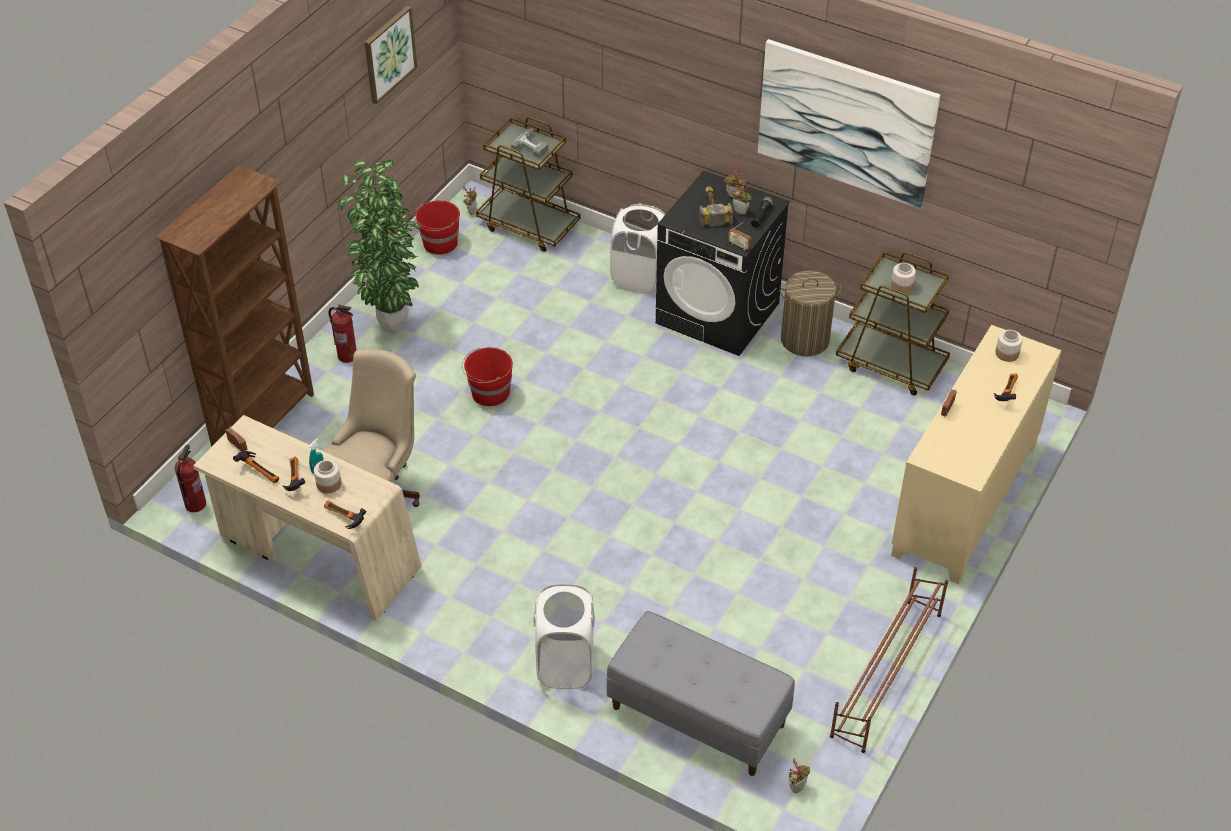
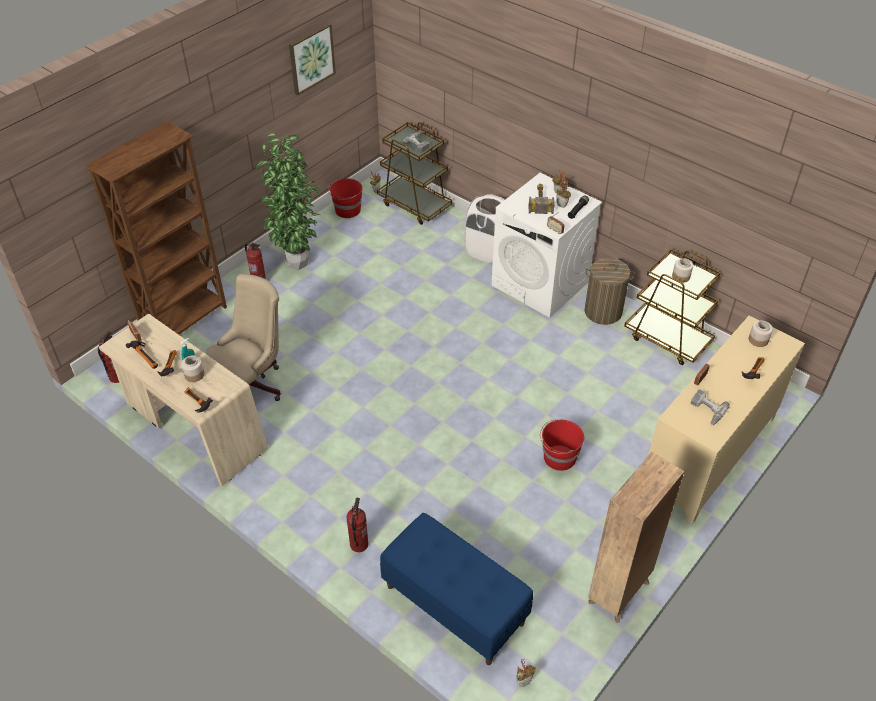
camera: 10 degrees right, 0 degrees up
red bucket [462,347,513,406] -> red bucket moved to [540,419,584,471]
white laundry basket [533,584,595,689] -> fire extinguisher [347,497,368,552]
grey bench [606,611,795,776] -> blue bench [380,513,533,665]
black washing machine [655,170,790,356] -> white washing machine [491,173,602,318]
picture [758,39,940,209] -> none
brown shoe rack [830,567,948,753] -> brown bookcase [588,452,684,623]
none -> power drill [691,389,730,426]

